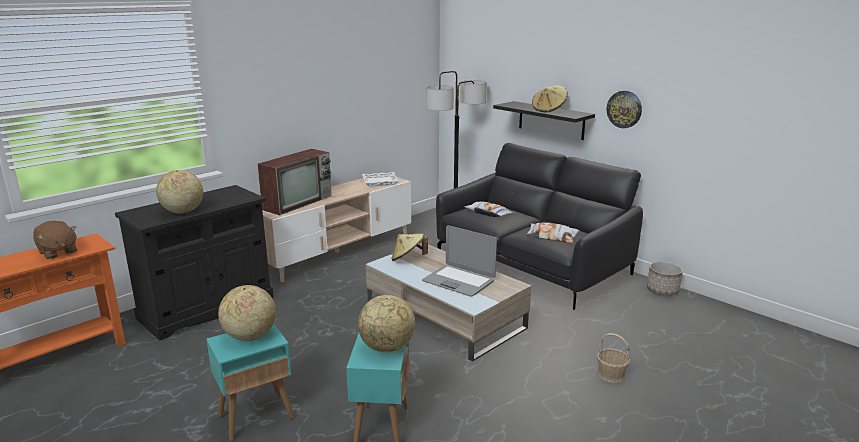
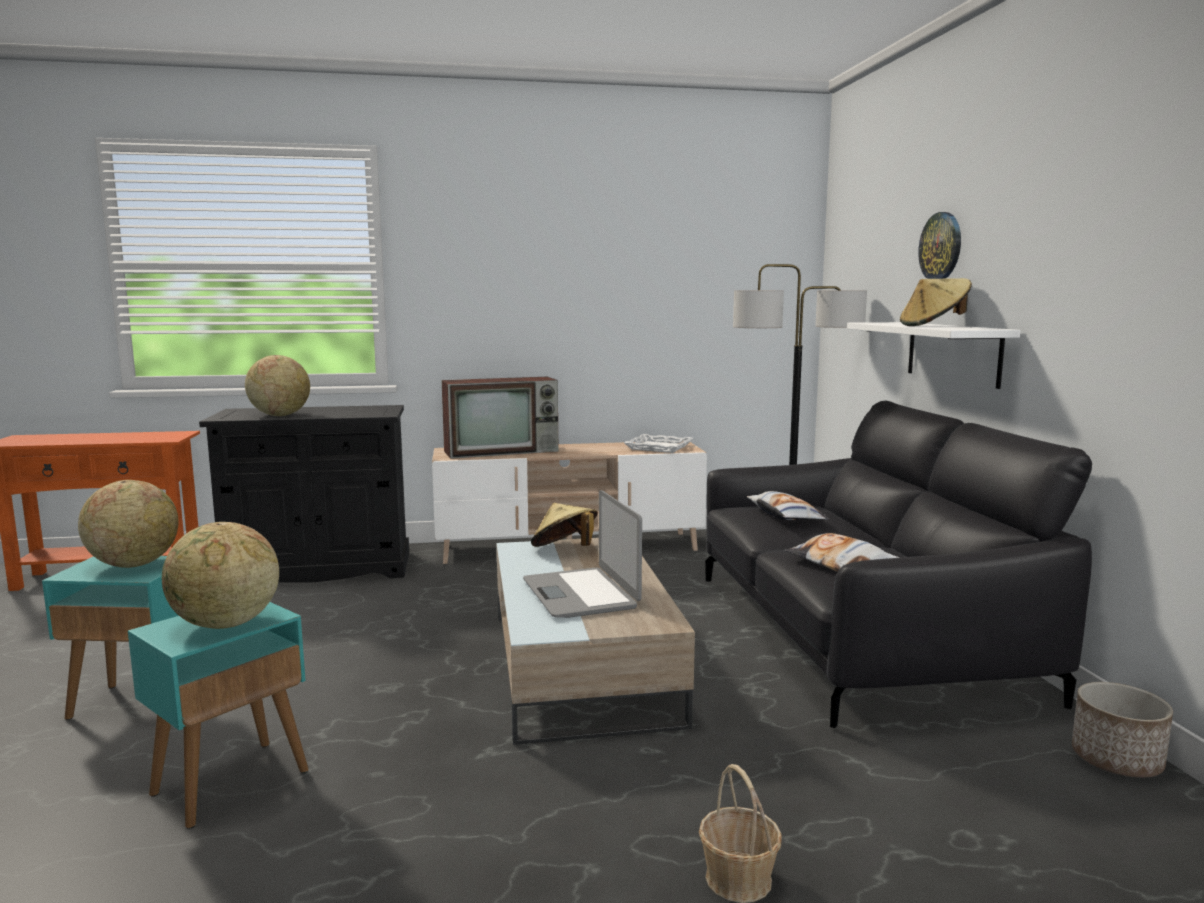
camera: 35 degrees right, 10 degrees down
brown plush toy [33,221,77,259] -> none
black shelf [493,101,595,140] -> white shelf [847,322,1020,389]
wall clock [607,91,642,128] -> wall clock moved to [918,212,961,279]

